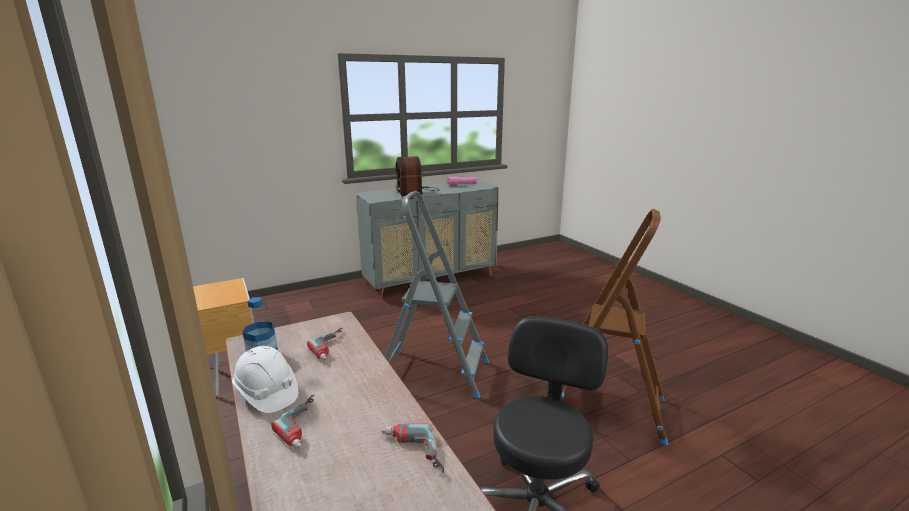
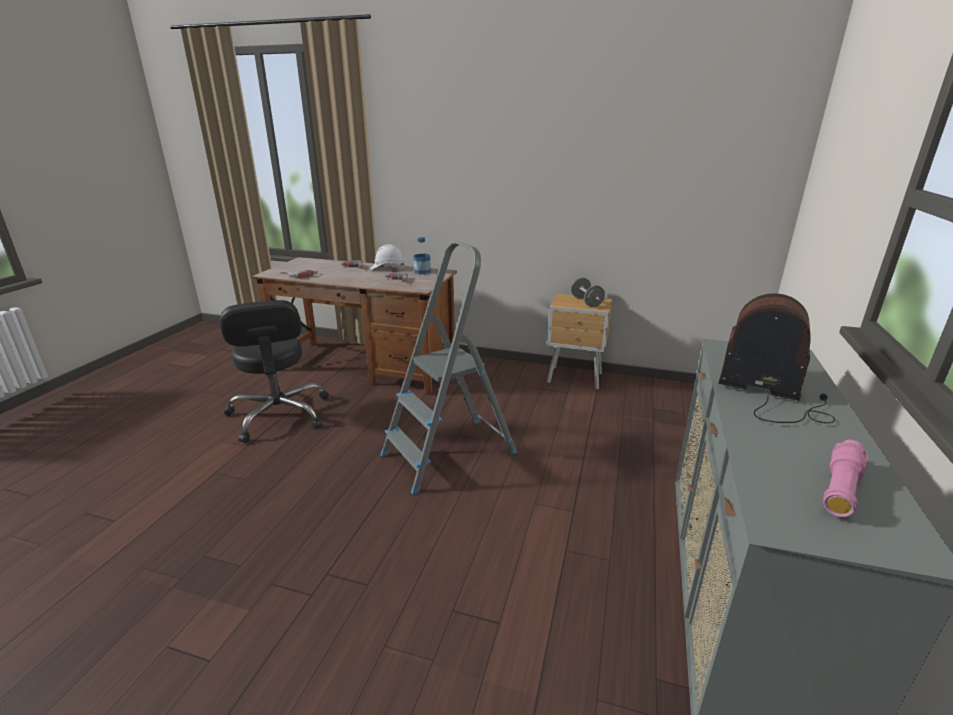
camera: 135 degrees right, 5 degrees up
brown step ladder [561,209,668,445] -> none
none -> grey dumbbell [571,277,605,307]

